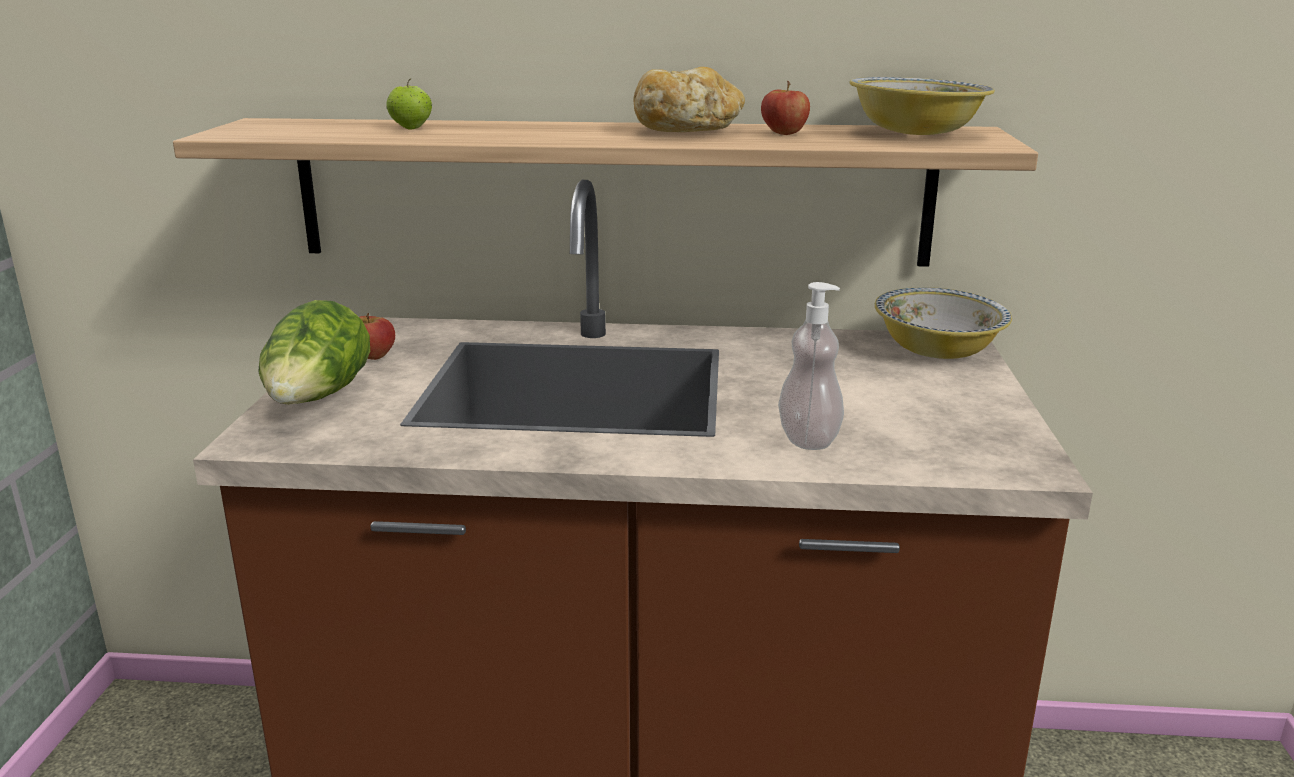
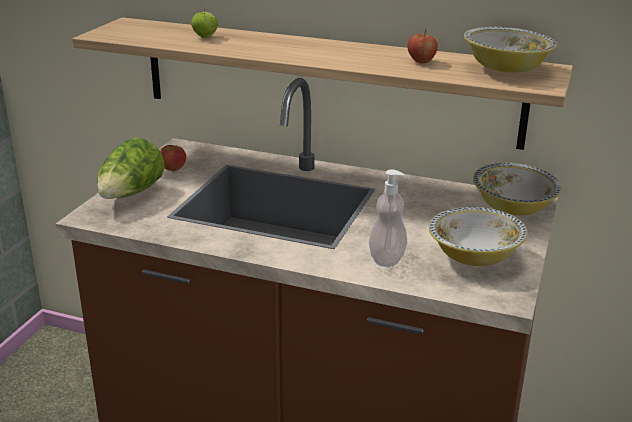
camera: 15 degrees right, 5 degrees up
bread [634,67,745,132] -> none
none -> bowl [429,207,528,266]

